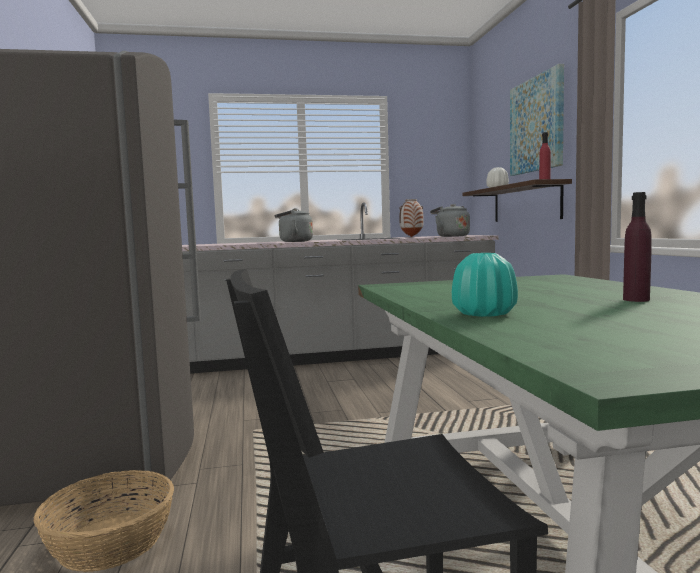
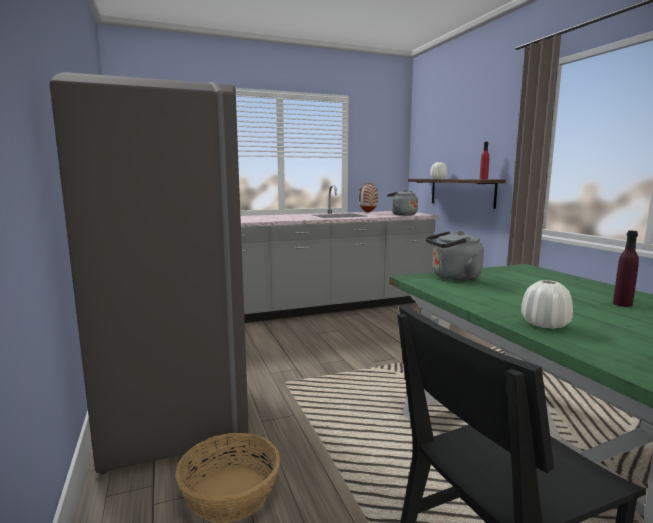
camera: 10 degrees left, 5 degrees up
grey kettle [275,208,313,242] -> grey kettle moved to [426,231,484,281]
turquoise vase [452,253,518,317] -> white vase [521,280,573,329]
picture [510,64,564,176] -> none

